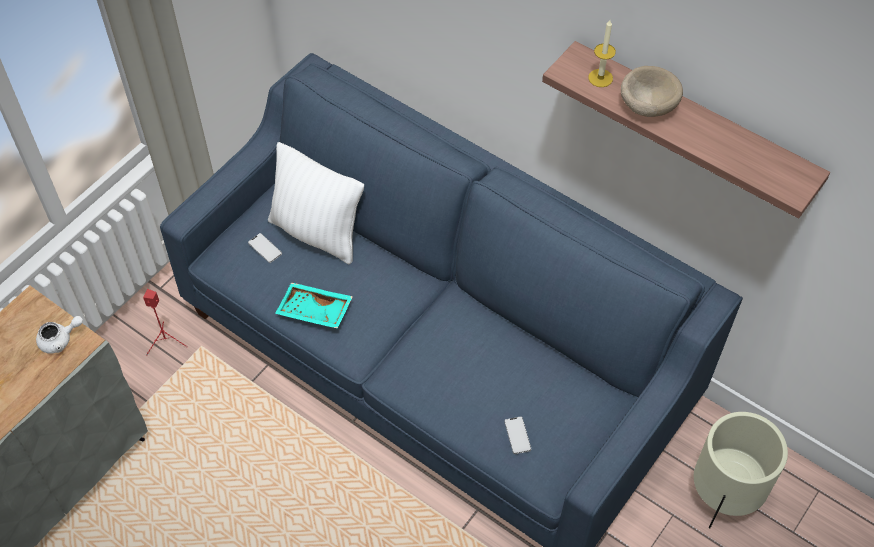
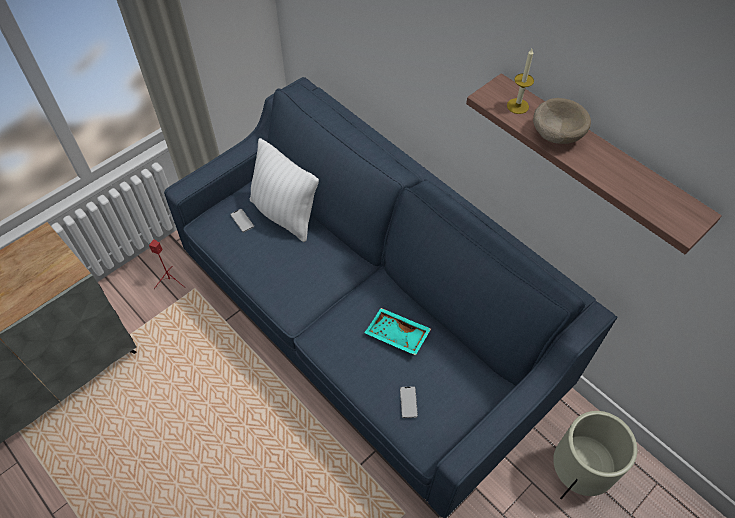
camera: 10 degrees right, 0 degrees up
white teapot [36,316,83,354] -> none
turquoise tray [275,283,353,329] -> turquoise tray moved to [364,308,431,355]

